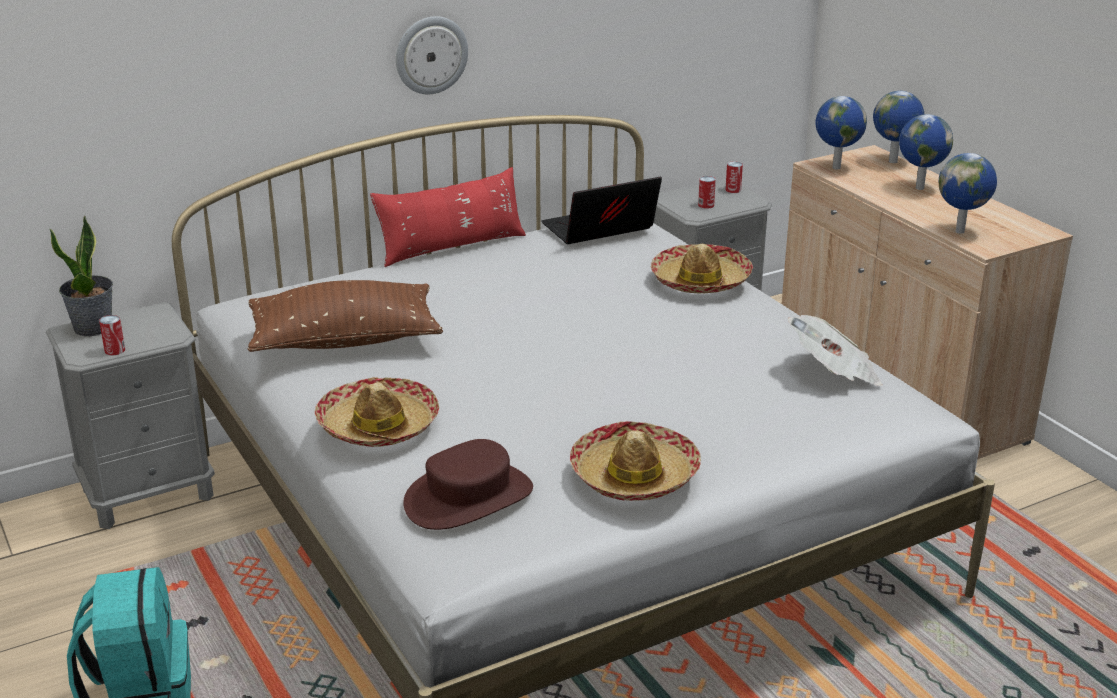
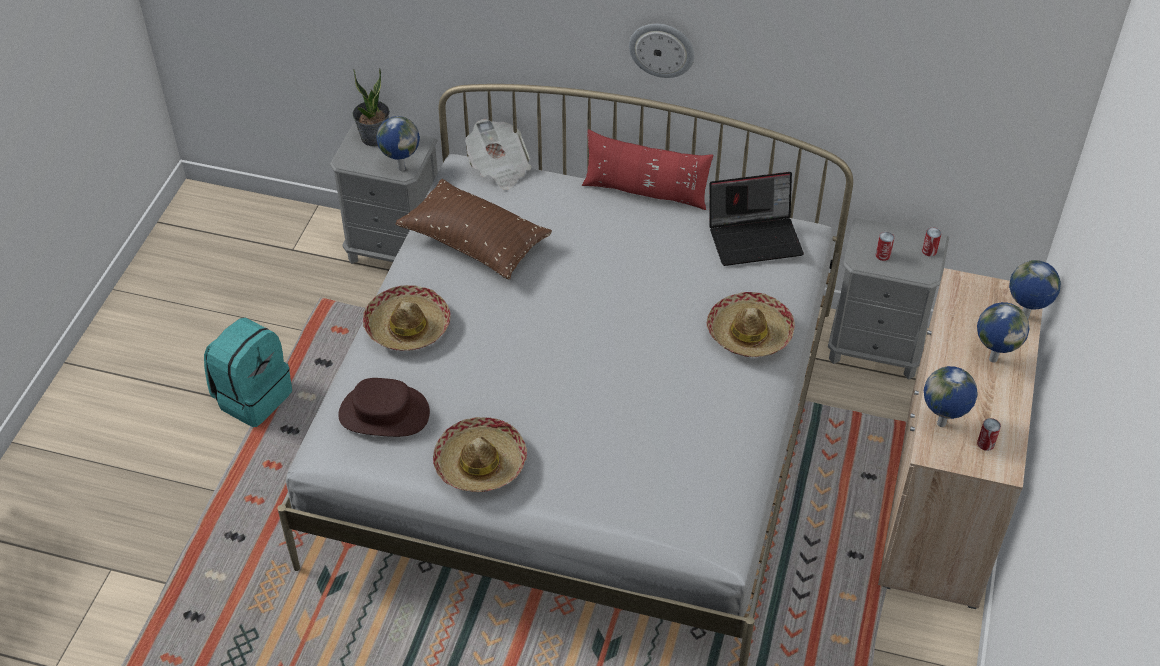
camera: 45 degrees right, 20 degrees up
can [99,315,125,355] -> can moved to [977,418,1001,451]
laptop [541,177,662,244] -> laptop turned 150 degrees clockwise [710,172,804,266]
newspaper [788,315,883,386] -> newspaper moved to [465,119,532,190]
globe [816,96,867,169] -> globe moved to [376,116,420,171]

